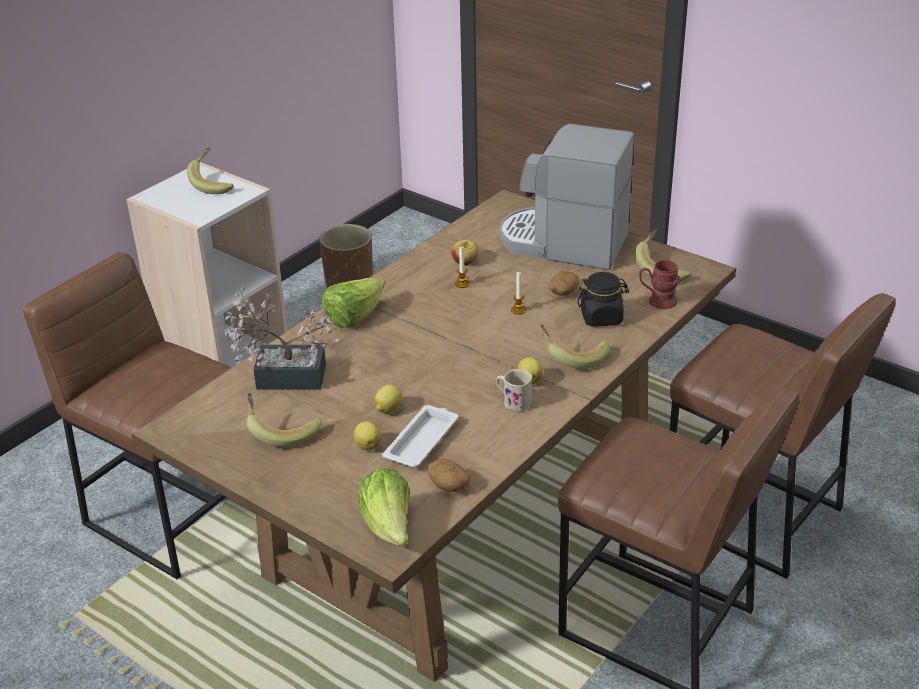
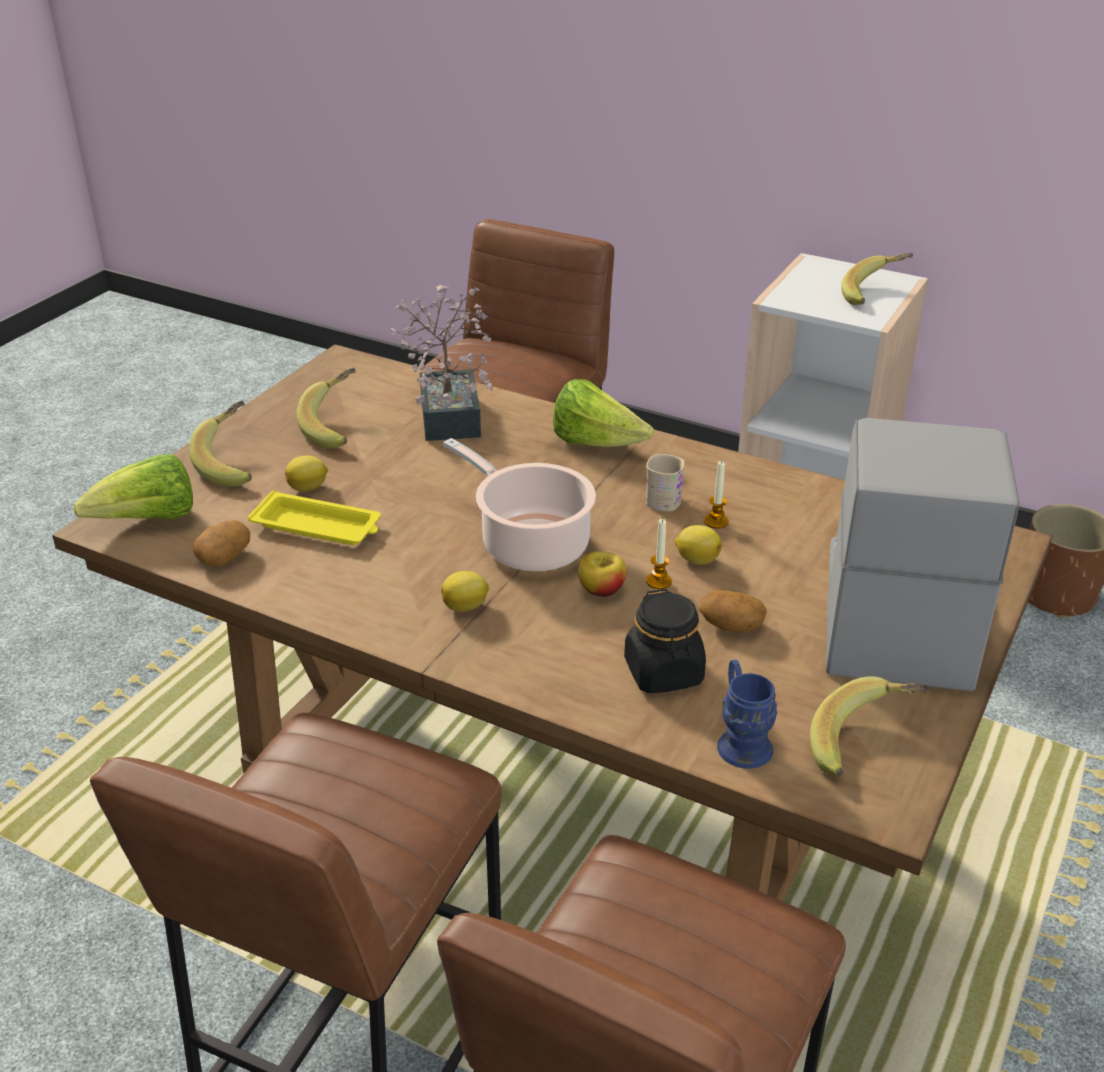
camera: 80 degrees right, 0 degrees up
lemon [374,384,402,413] -> lemon moved to [675,525,722,564]
white tray [382,405,458,468] -> yellow tray [248,490,381,545]
apple [451,240,478,266] -> apple moved to [578,551,626,597]
beige mug [497,369,532,412] -> beige mug moved to [646,454,685,511]
banana [540,324,610,369] -> banana moved to [189,400,252,487]
red mug [639,260,679,309] -> blue mug [717,660,777,769]
none -> cooking pot [443,438,596,572]

